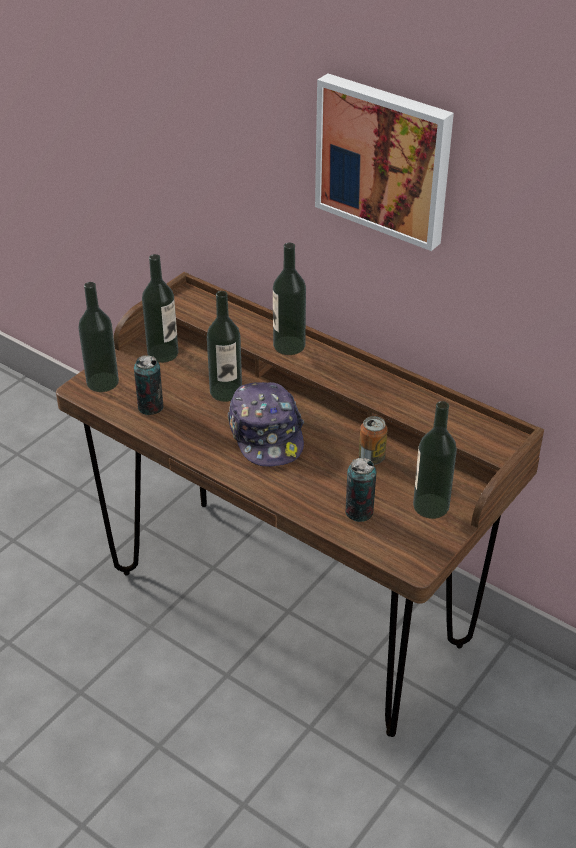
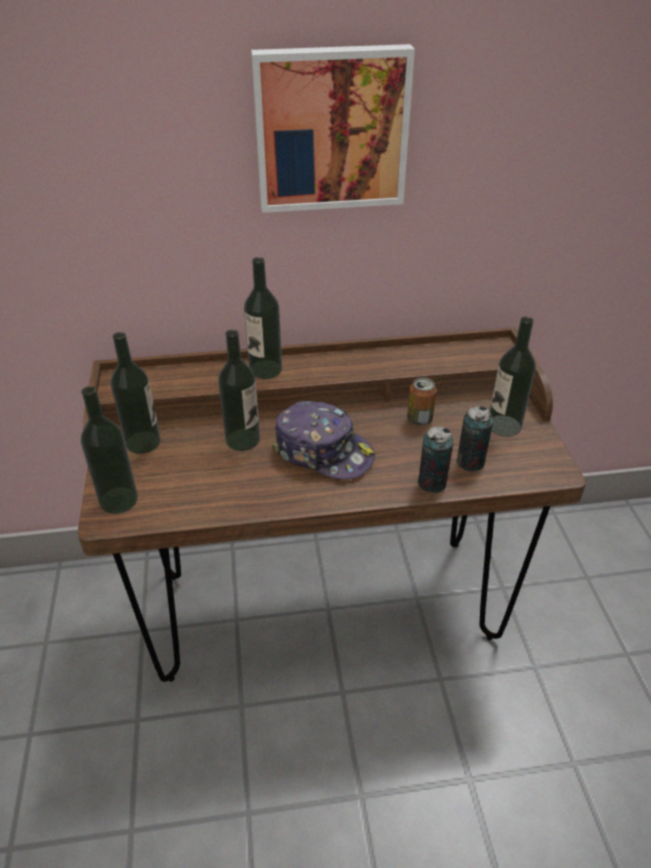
camera: 45 degrees left, 0 degrees up
can [134,355,164,415] -> can moved to [417,426,454,493]

